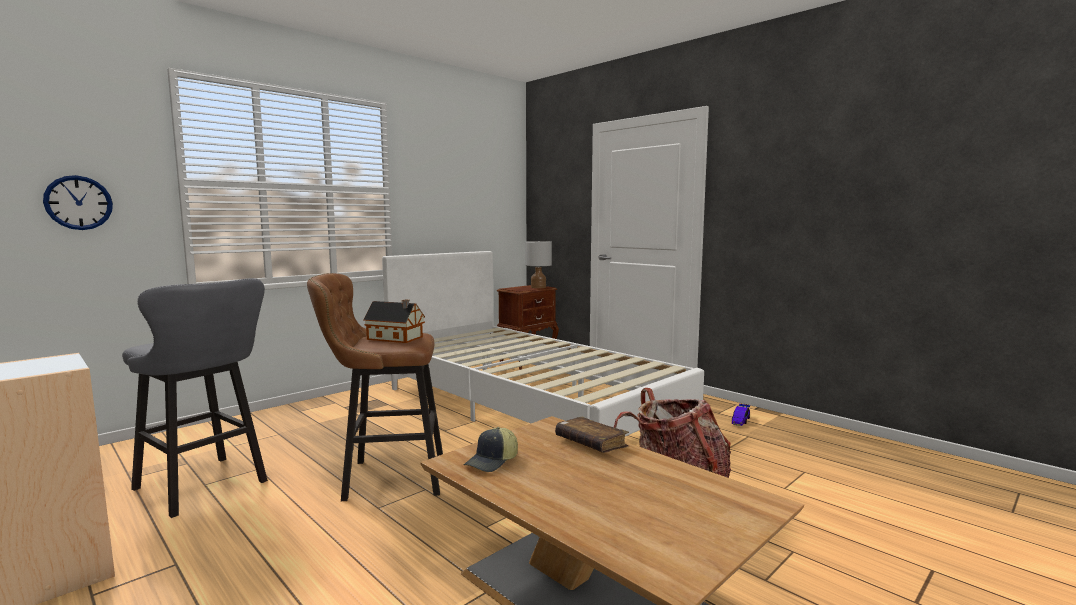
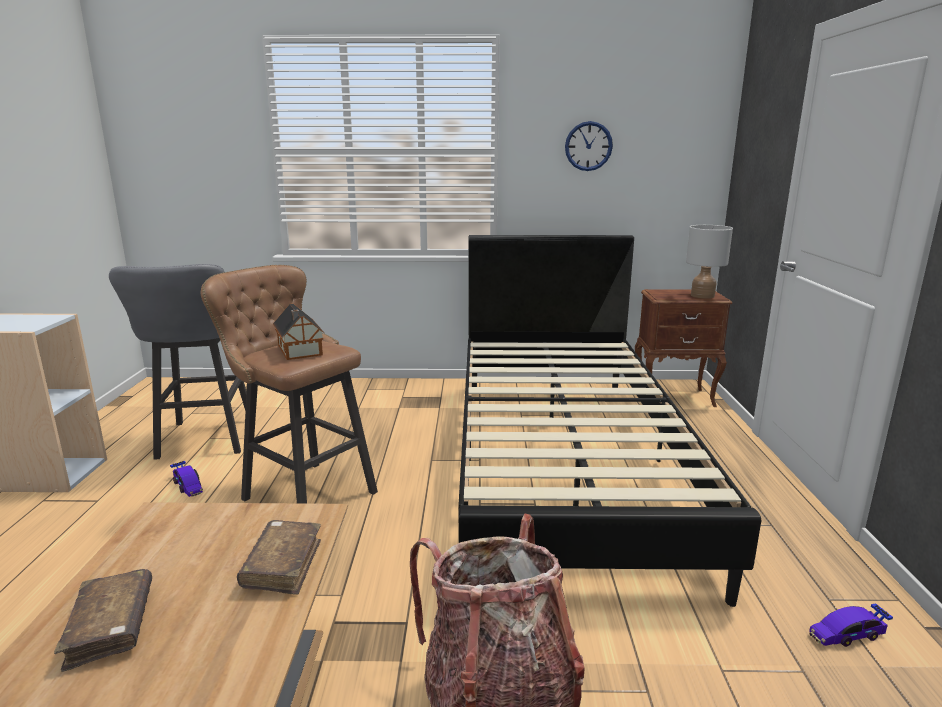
camera: 45 degrees right, 10 degrees up
wall clock [43,175,113,230] -> wall clock moved to [565,121,613,171]
white bed [382,251,704,436] -> black bed [458,235,761,607]
cap [464,427,518,472] -> none
none -> brown book [54,569,152,672]
none -> toy car [170,461,203,497]

